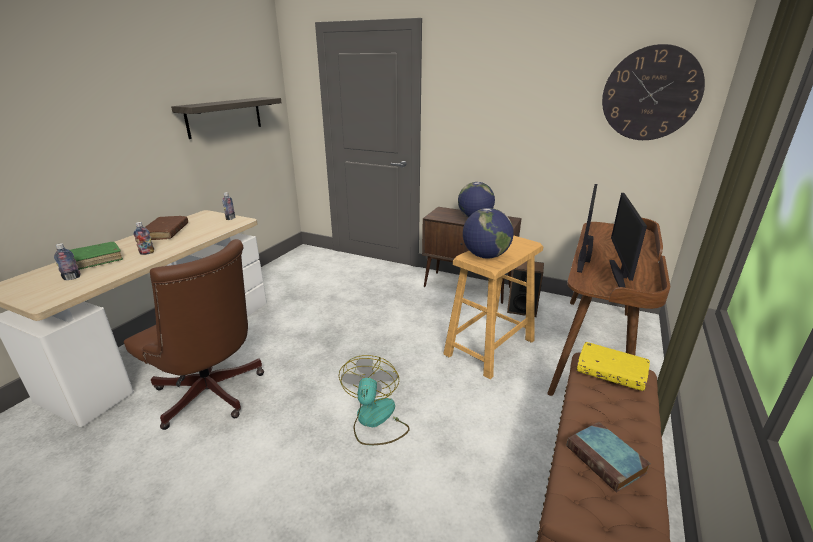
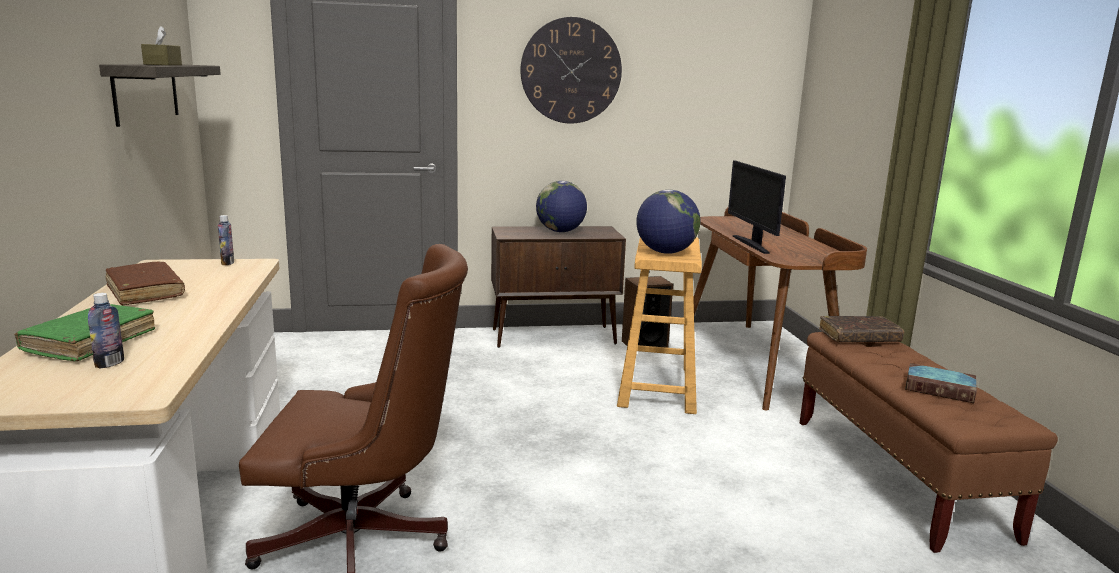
camera: 35 degrees left, 10 degrees down
bottle [133,222,154,255] -> none
fan [339,355,410,445] -> none
yellow book [576,342,650,391] -> brown book [819,316,904,342]
wall clock [602,44,705,140] -> wall clock moved to [520,17,622,123]
monitor [609,193,647,288] -> none
none -> brown tissue box [141,26,182,65]

